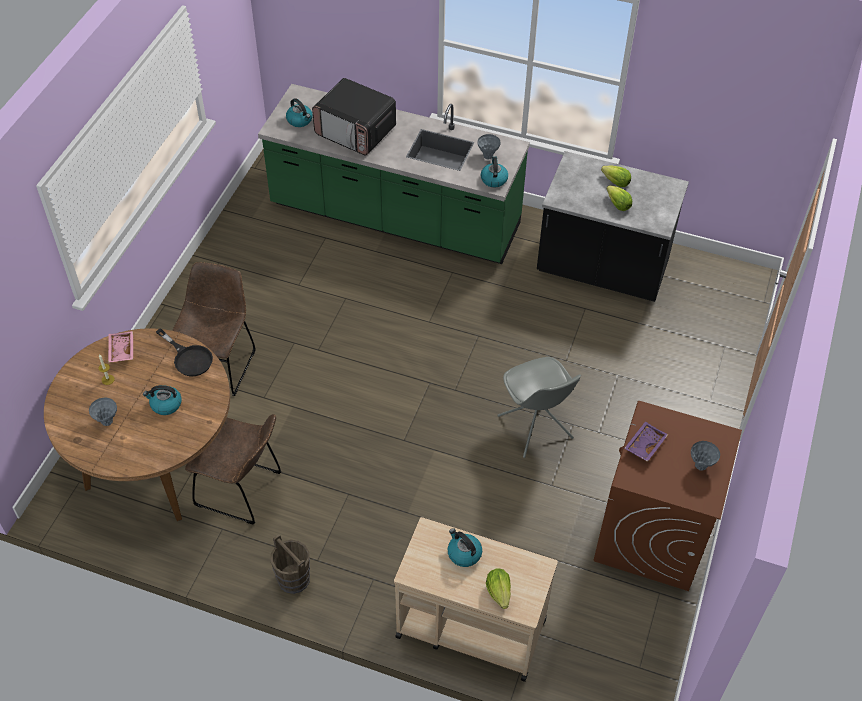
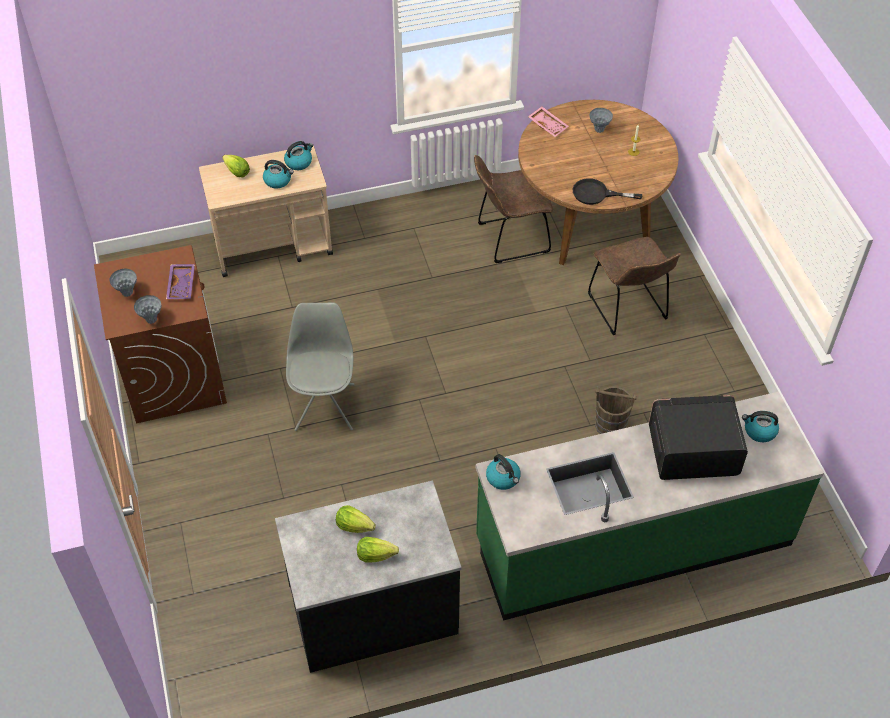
camera: 145 degrees right, 0 degrees up
pink tray [108,331,133,363] -> pink tray moved to [528,106,569,137]
kettle [143,385,182,415] -> kettle moved to [284,141,313,170]
brown bucket [271,534,310,594] -> brown bucket moved to [595,386,637,434]
grey vase [478,134,501,159] -> grey vase moved to [134,295,161,324]
grey chair [497,357,581,458] -> grey chair turned 60 degrees clockwise [286,302,355,431]

